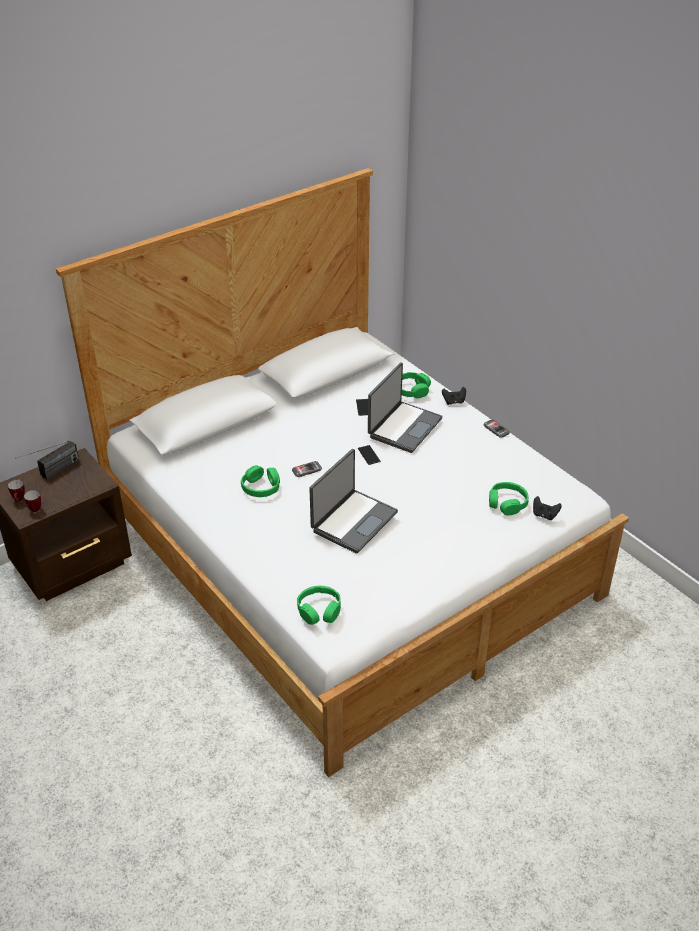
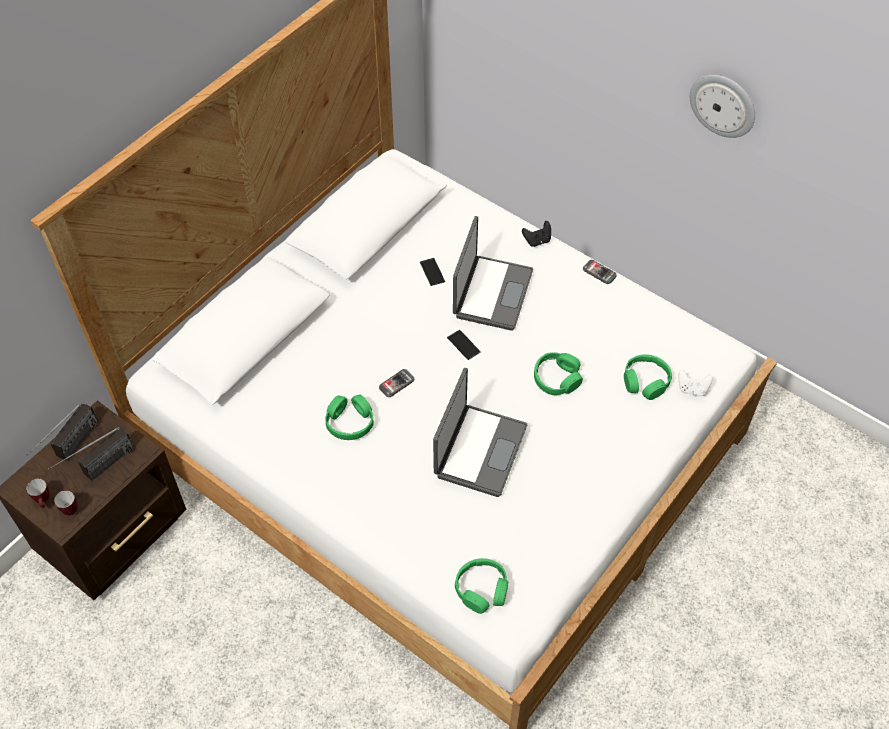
camera: 15 degrees left, 15 degrees up
green headphones [402,372,431,398] -> green headphones moved to [534,352,583,395]
black game controller [533,496,562,520] -> white game controller [679,369,713,396]
none -> radio [48,427,134,481]
none -> wall clock [690,75,755,138]

